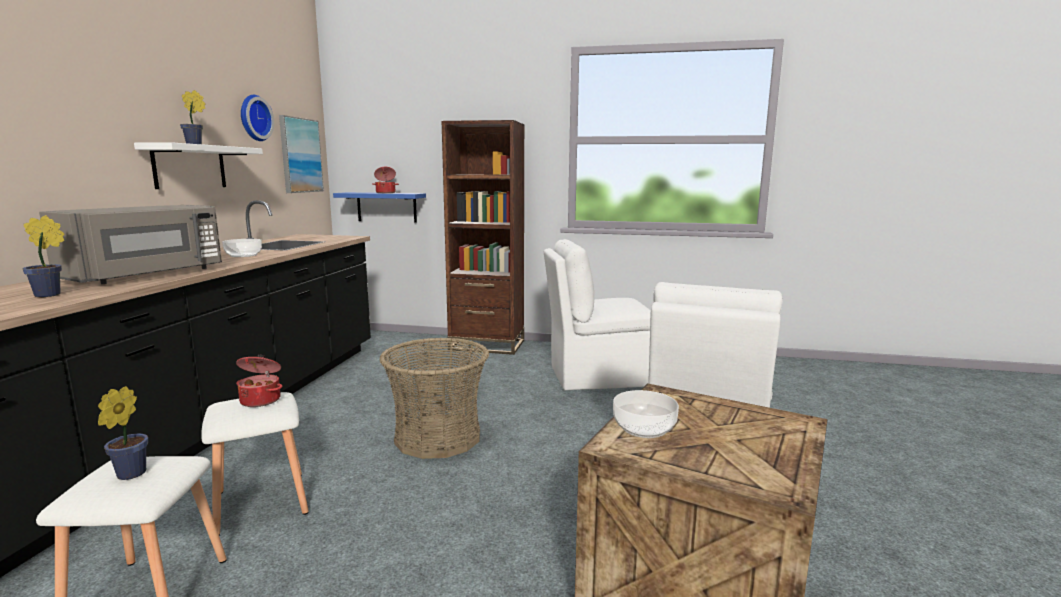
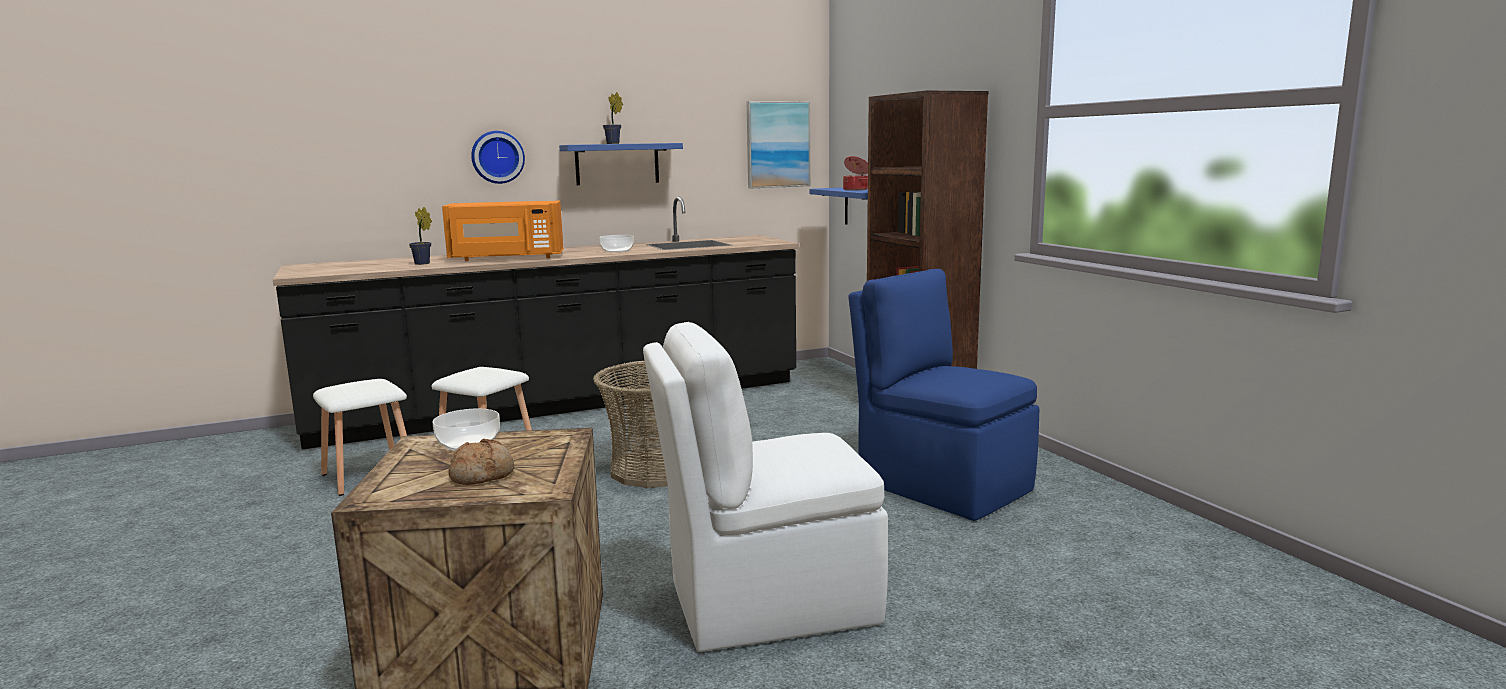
camera: 55 degrees right, 0 degrees up
grey microwave [39,205,222,284] -> orange microwave [442,201,564,261]
potted plant [98,386,148,480] -> none
white shelf [134,142,263,189] -> blue shelf [559,143,683,185]
cooking pot [236,355,282,407] -> none
wall clock [241,95,274,141] -> wall clock moved to [471,131,525,184]
white chair [544,239,651,390] -> blue chair [848,269,1039,521]
none -> bread [448,439,514,485]

